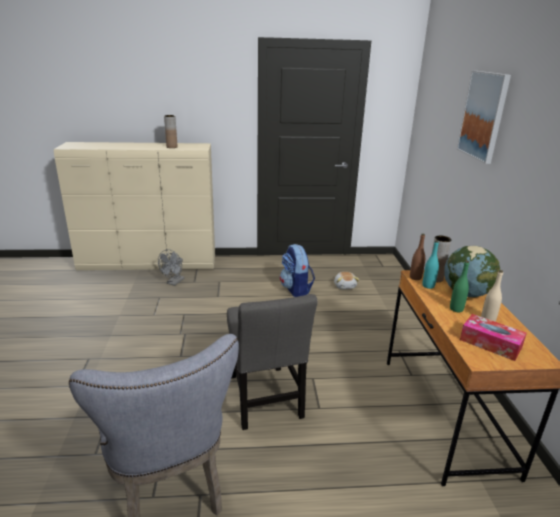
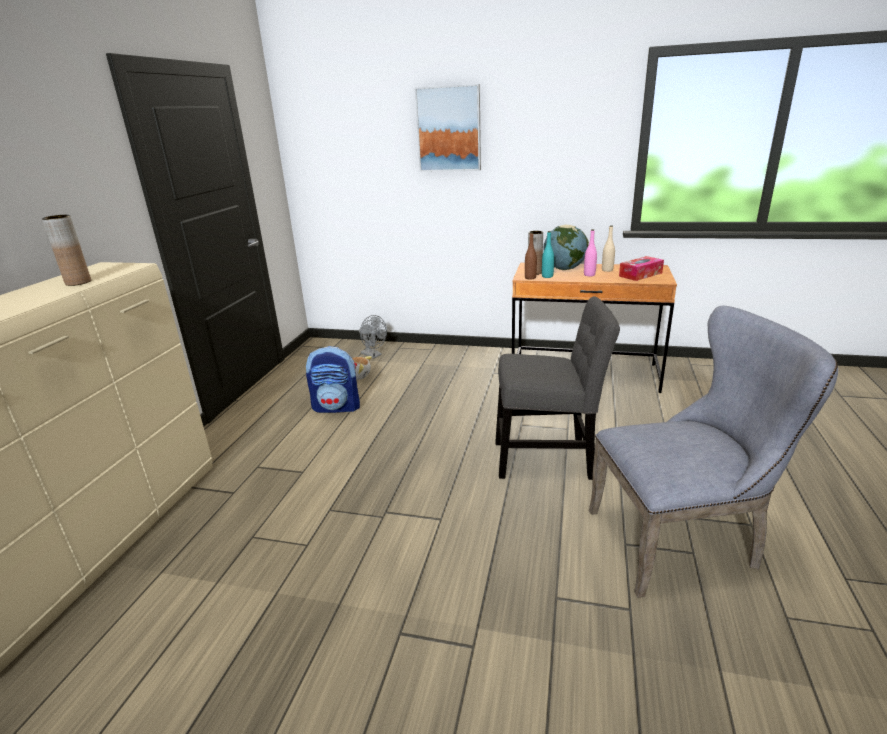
camera: 70 degrees left, 0 degrees up
grey fan [158,249,184,286] -> grey fan moved to [359,315,387,359]
green bottle [450,260,469,312] -> pink bottle [584,229,597,276]

